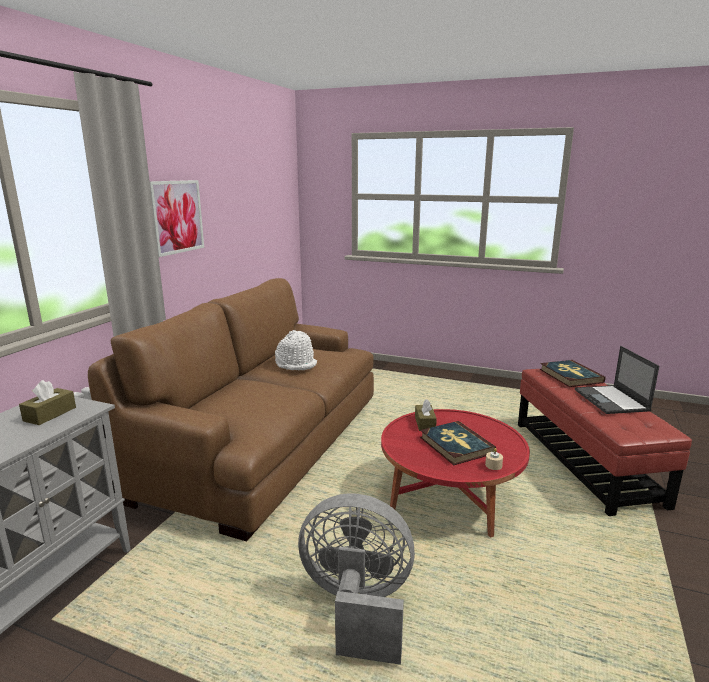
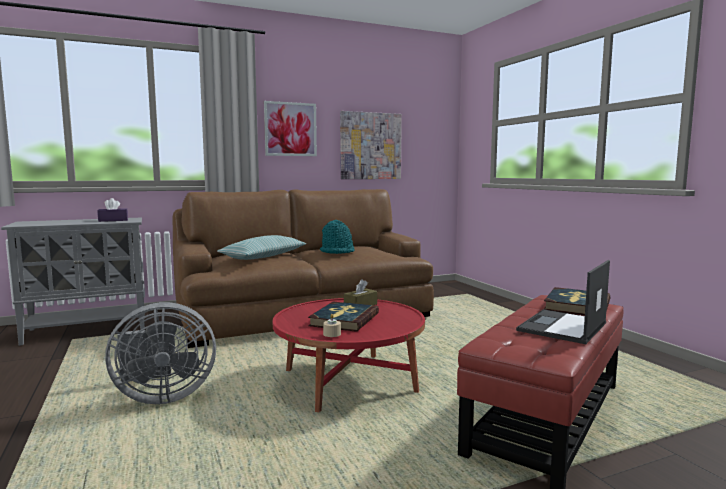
camera: 45 degrees right, 10 degrees down
brown tissue box [19,380,76,425] -> purple tissue box [97,198,128,222]
white hat [275,330,317,370] -> turquoise hat [320,220,354,254]
grey fan [298,493,415,665] -> grey fan turned 105 degrees clockwise [105,302,216,404]
none -> pillow [217,235,306,260]
none -> picture [340,111,402,179]

